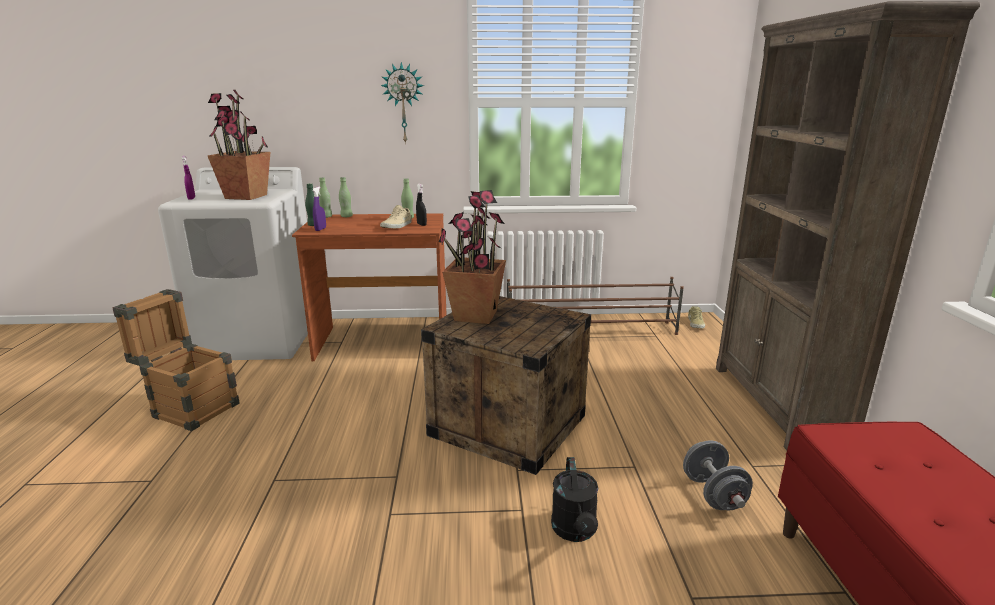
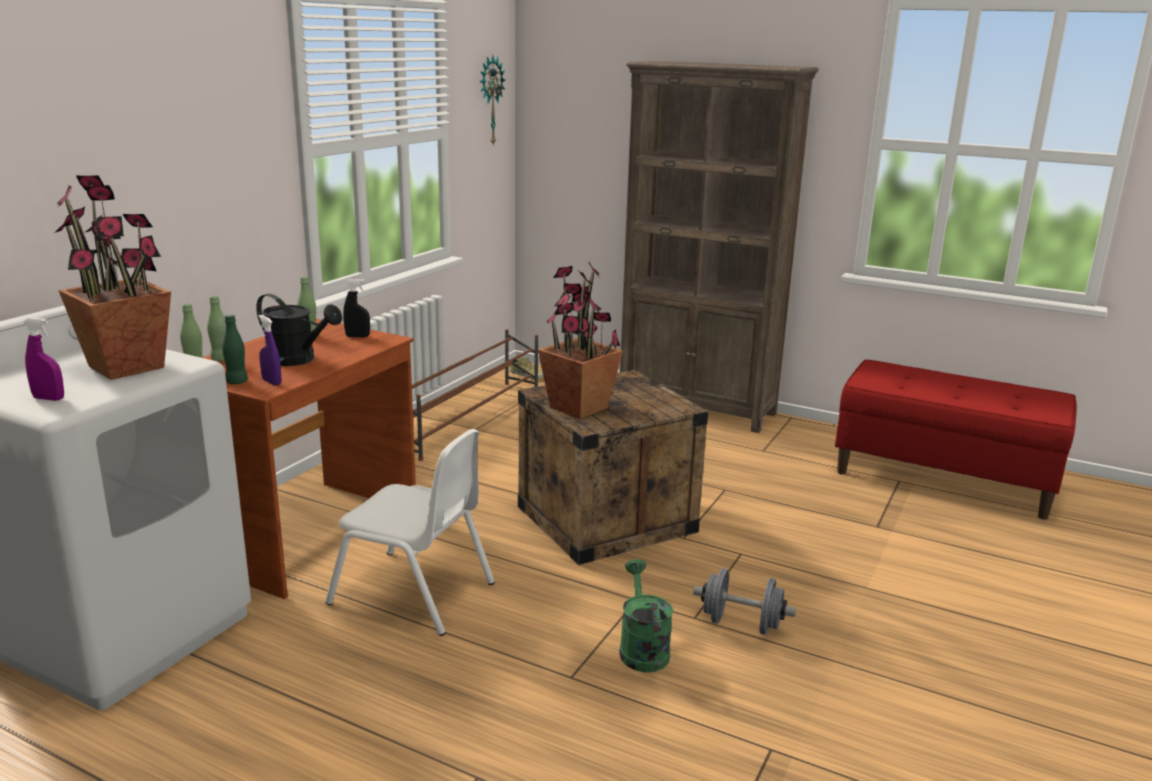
camera: 60 degrees left, 0 degrees up
crate [112,289,239,431] -> none
beige shoe [380,205,412,228] -> none
wall clock [381,62,424,144] -> wall clock moved to [479,55,505,147]
black watering can [551,457,598,542] -> black watering can moved to [256,294,342,366]
grey dumbbell [683,440,753,510] -> grey dumbbell moved to [693,568,796,635]
none -> white chair [325,429,495,636]
none -> green watering can [619,559,673,672]

